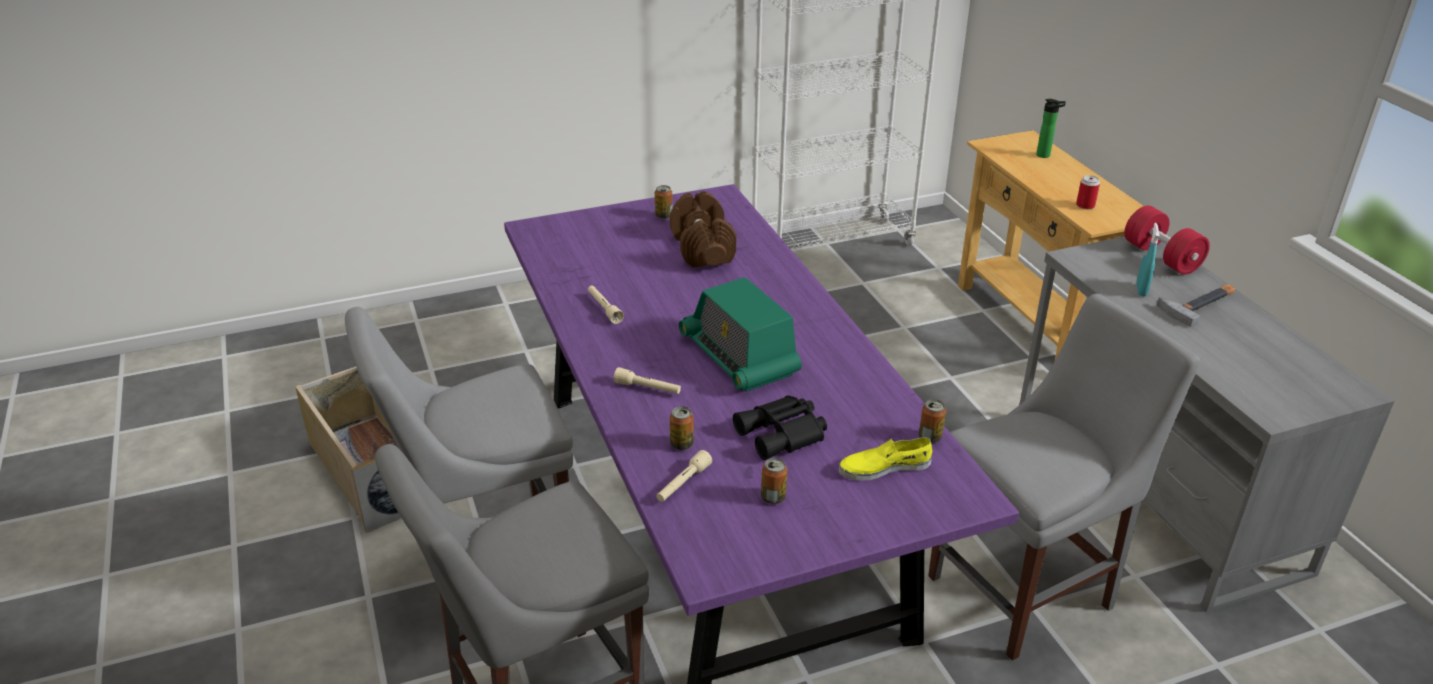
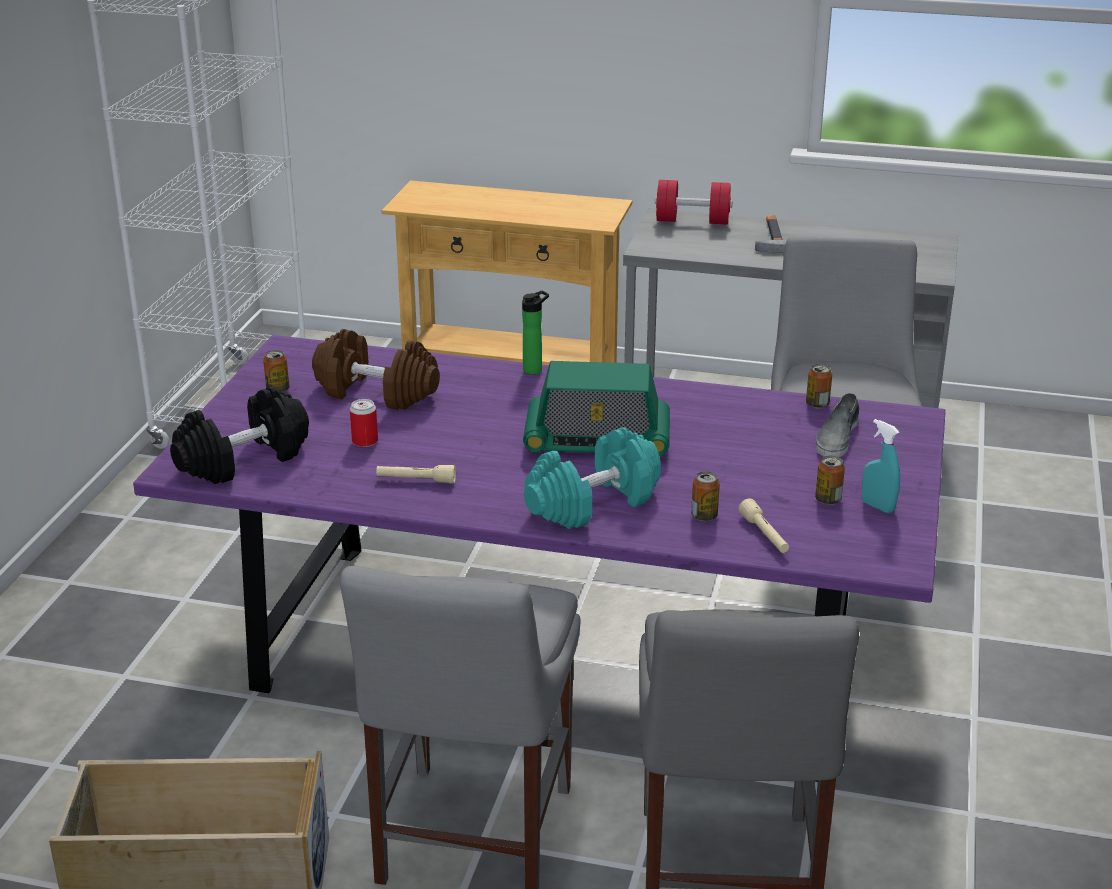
camera: 55 degrees left, 5 degrees down
beige flashlight [614,367,681,394] -> turquoise dumbbell [524,427,661,529]
black binoculars [733,395,827,460] -> none
yellow shoe [839,437,933,481] -> grey shoe [816,393,859,457]
bottle [1036,99,1066,158] -> bottle moved to [522,291,549,374]
can [1076,175,1100,209] -> can moved to [350,399,378,447]
turquoise spray bottle [1137,223,1159,296] -> turquoise spray bottle moved to [862,419,900,513]
none -> black dumbbell [170,387,309,484]

